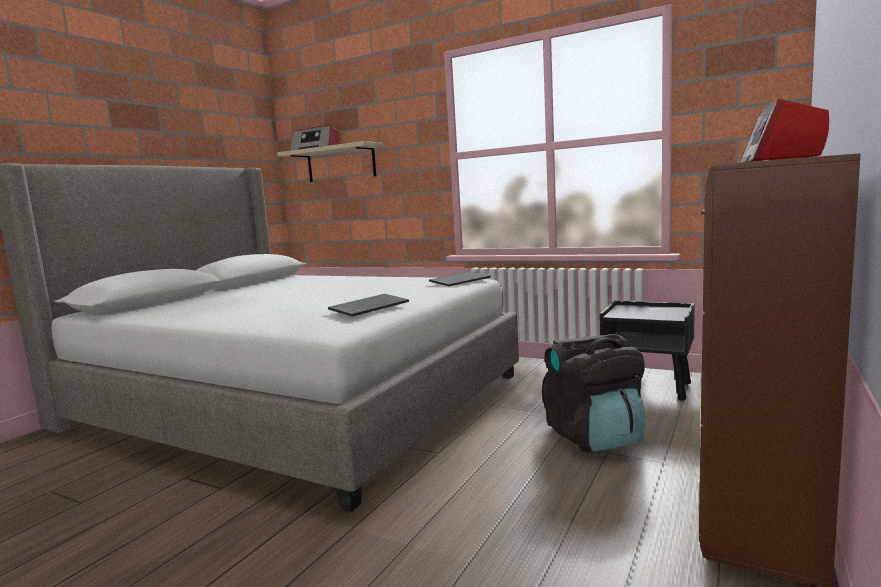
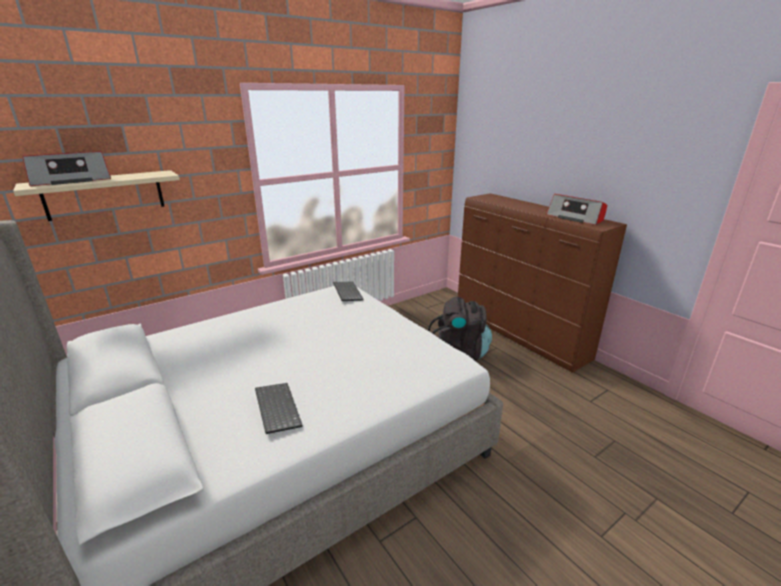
camera: 65 degrees left, 15 degrees up
keyboard [328,294,409,317] -> keyboard moved to [255,383,302,434]
black nightstand [600,301,695,401] -> none

